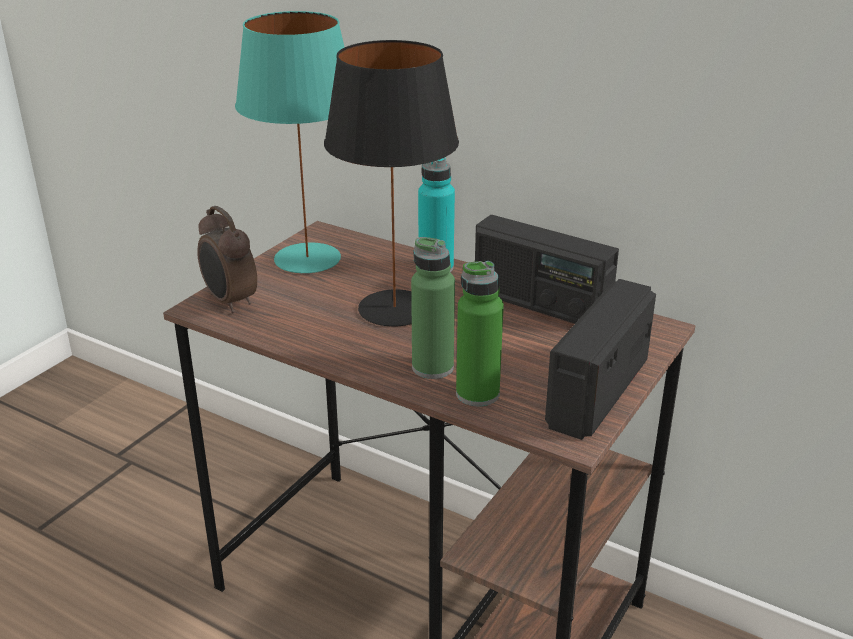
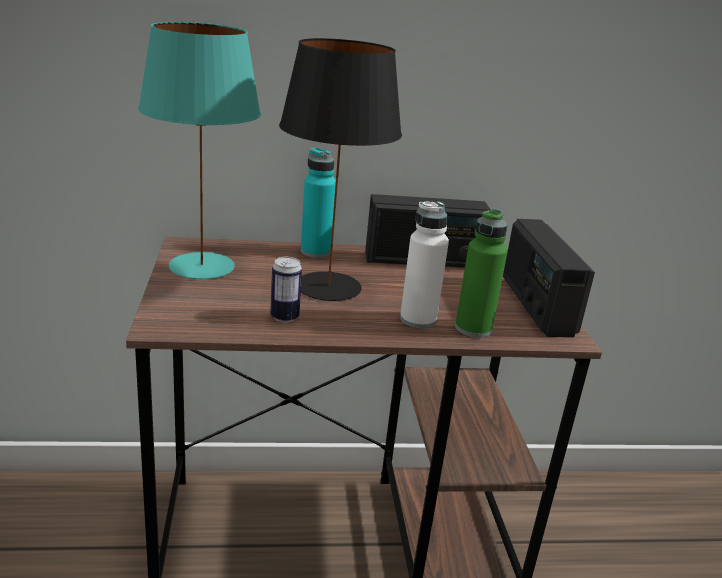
camera: 40 degrees left, 5 degrees down
alarm clock [197,206,257,313] -> none
green bottle [411,237,455,379] -> white bottle [400,201,449,329]
none -> can [270,257,302,322]

